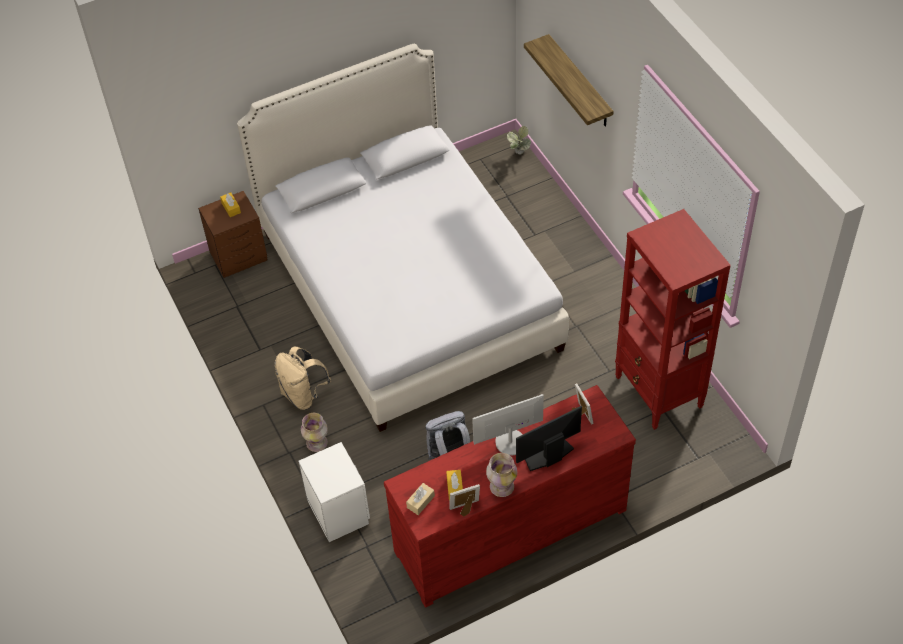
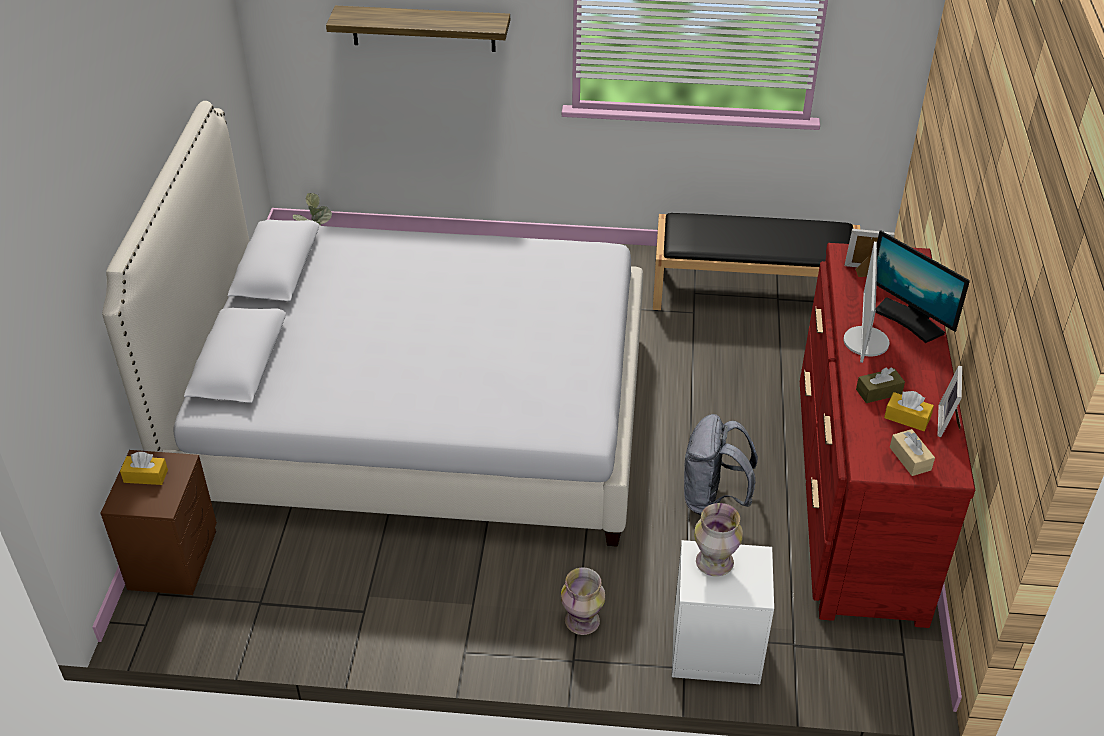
camera: 60 degrees left, 10 degrees down
beige backpack [274,347,331,410] -> none
vase [486,453,517,497] -> vase moved to [694,503,743,577]
monitor [516,406,582,471] -> monitor turned 45 degrees counterclockwise [875,230,970,343]
red bookcase [615,209,731,430] -> black bench [653,213,860,310]
none -> brown tissue box [856,367,905,403]

